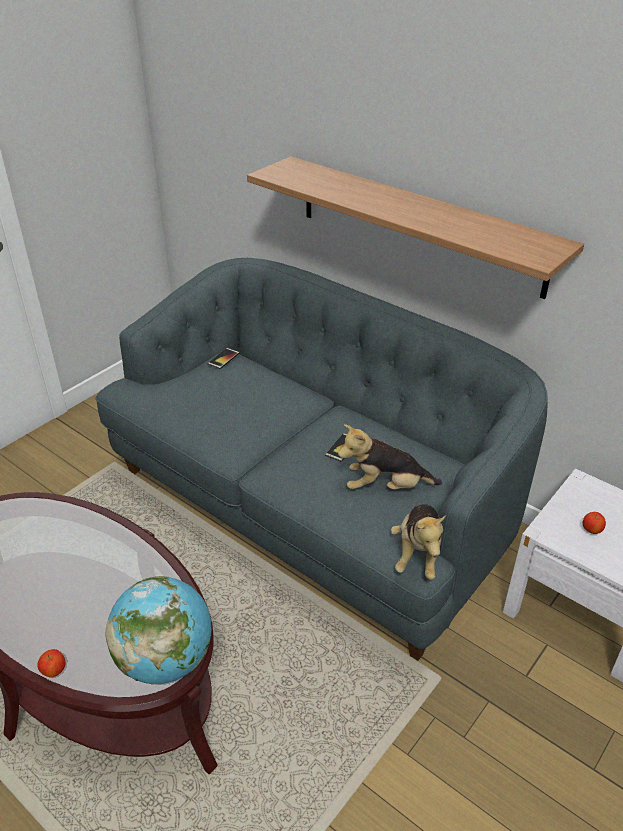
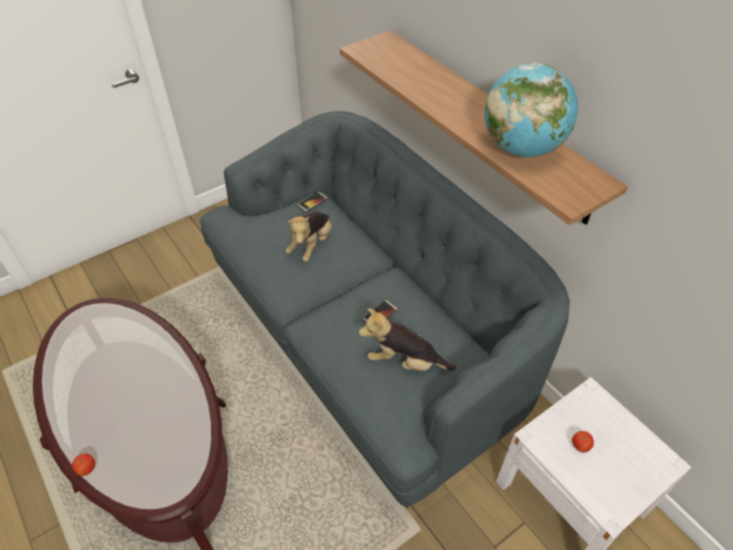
camera: 15 degrees right, 10 degrees up
globe [106,576,211,684] -> globe moved to [484,63,578,157]
plush toy [391,504,446,580] -> plush toy moved to [285,212,332,262]

